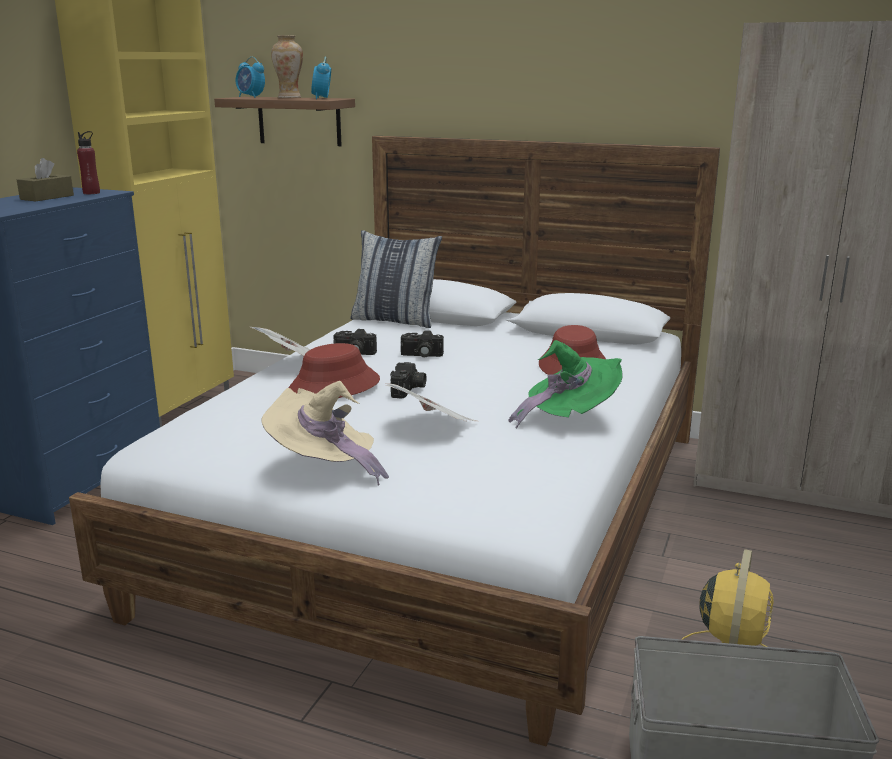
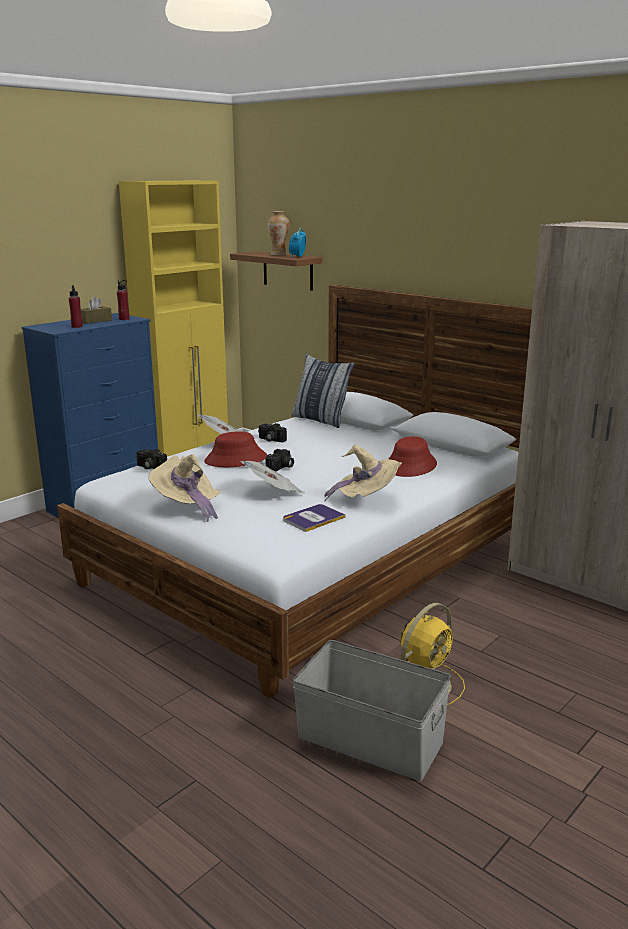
camera: 20 degrees right, 0 degrees up
alarm clock [236,57,265,98] -> none
camera [401,330,444,358] -> camera moved to [136,449,167,470]
green hat [508,340,623,429] -> beige hat [324,445,402,501]
none -> red bottle [69,285,83,328]
none -> book [283,504,345,532]

